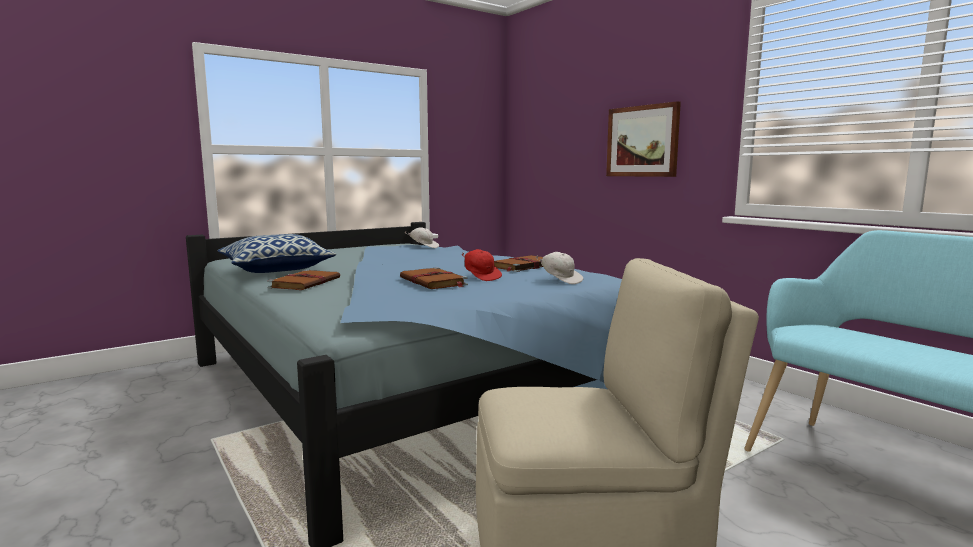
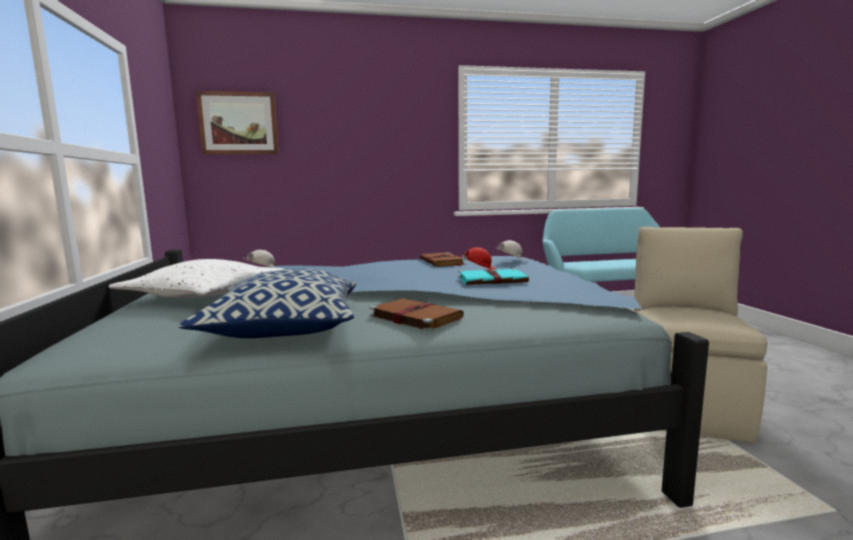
camera: 65 degrees left, 0 degrees up
brown book [400,267,468,289] -> turquoise book [458,268,529,285]
picture [606,101,681,177] -> picture moved to [196,91,279,154]
none -> white pillow [109,259,284,298]

